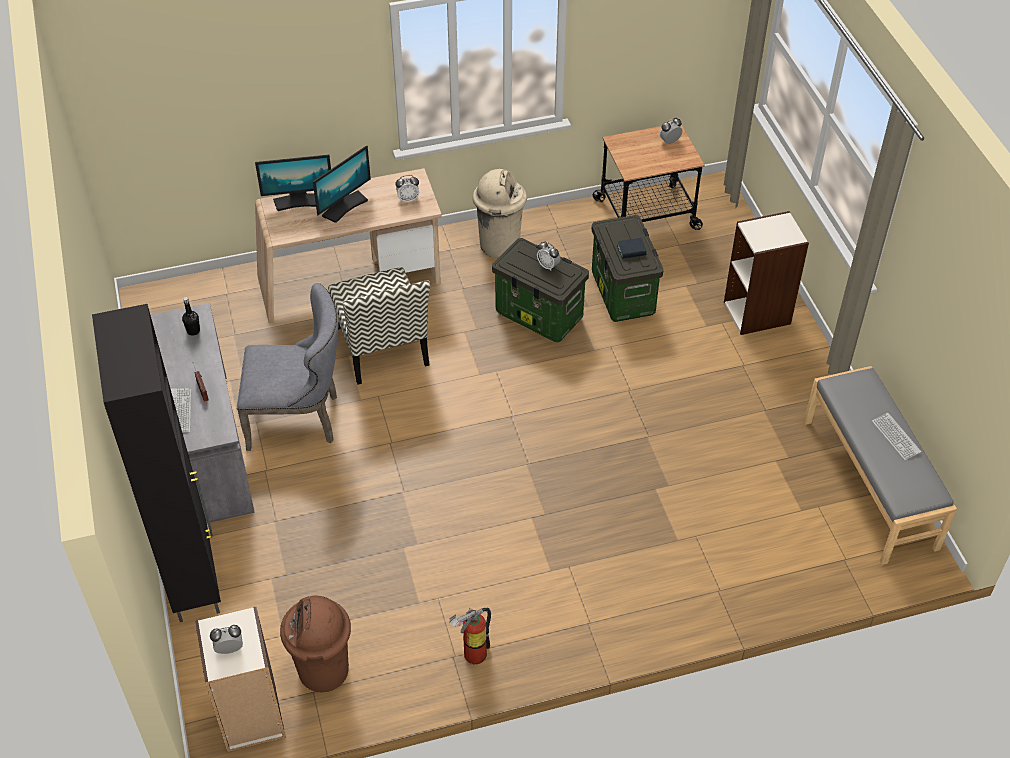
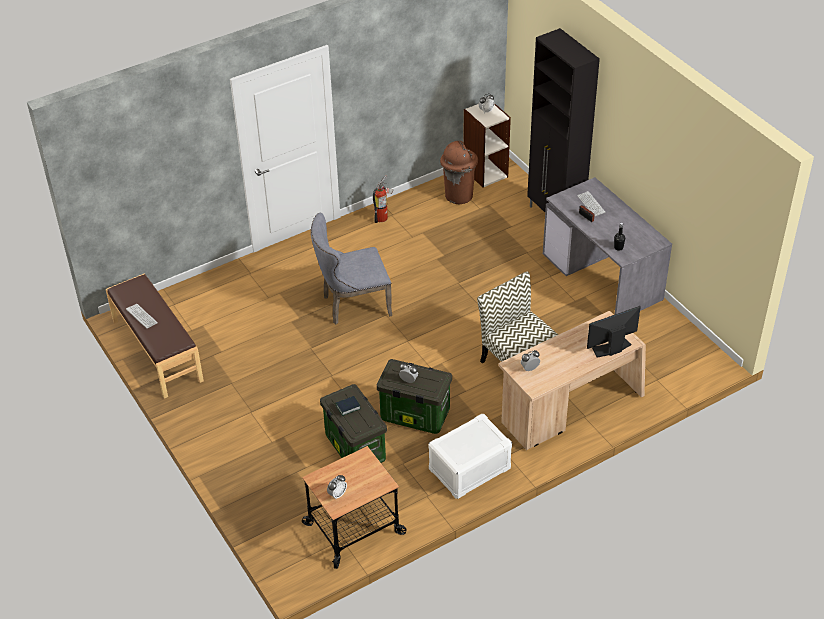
camera: 165 degrees right, 5 degrees down
grey chair [237,283,338,451] -> grey chair moved to [311,213,392,324]
monitor [313,145,371,223] -> none
beige trash can [472,169,527,258] -> white storage box [428,414,512,499]
bookcase [724,211,809,335] -> none
grey bench [804,366,957,565] -> brown bench [106,274,204,399]

